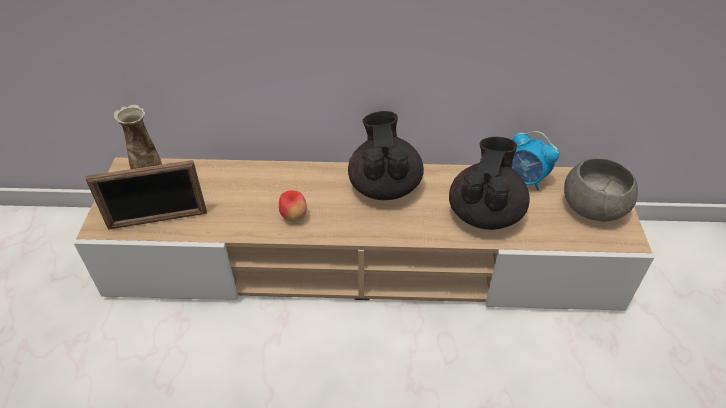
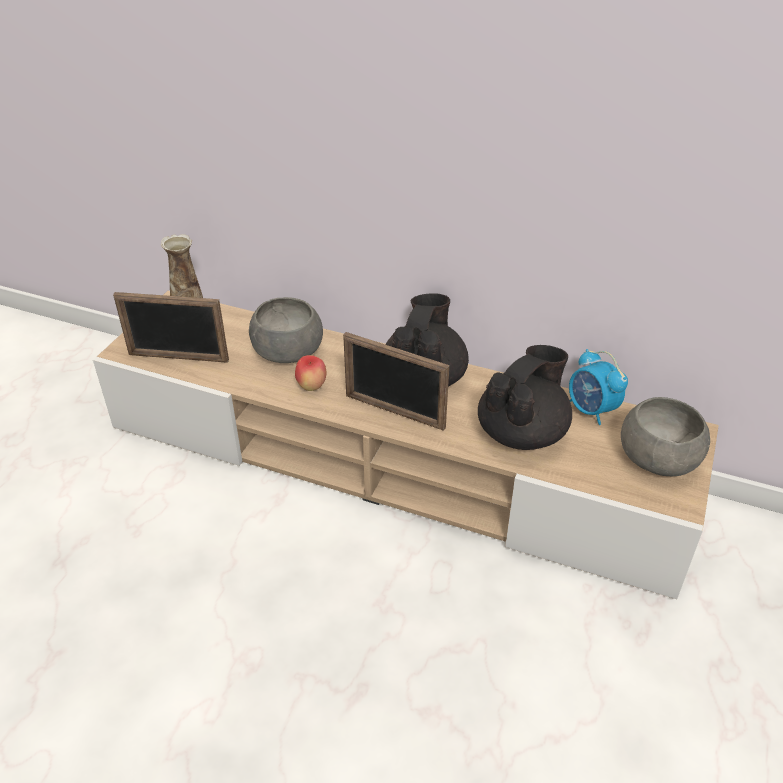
camera: 20 degrees right, 5 degrees down
none -> grey bowl [249,297,323,363]
none -> picture frame [343,332,449,431]

